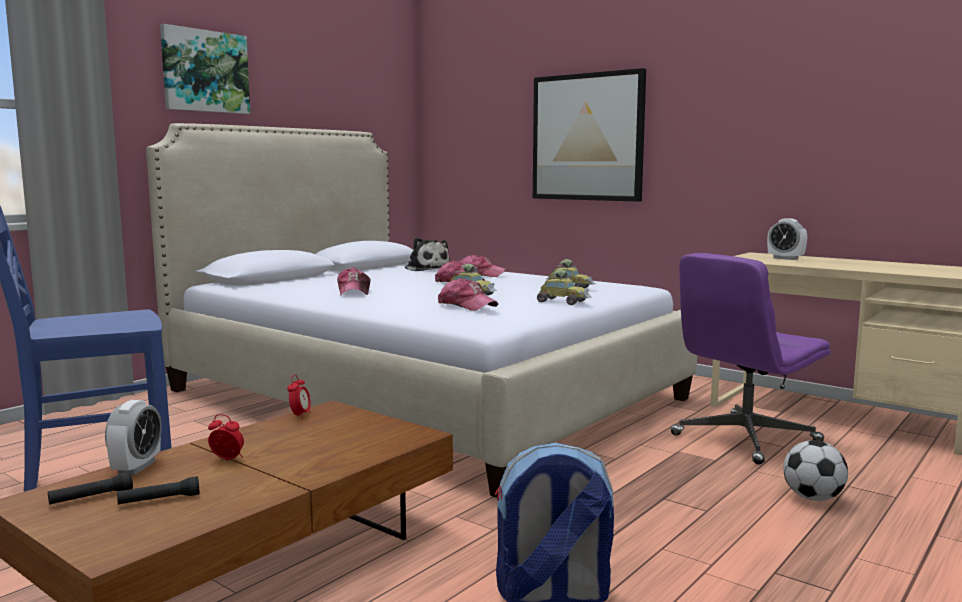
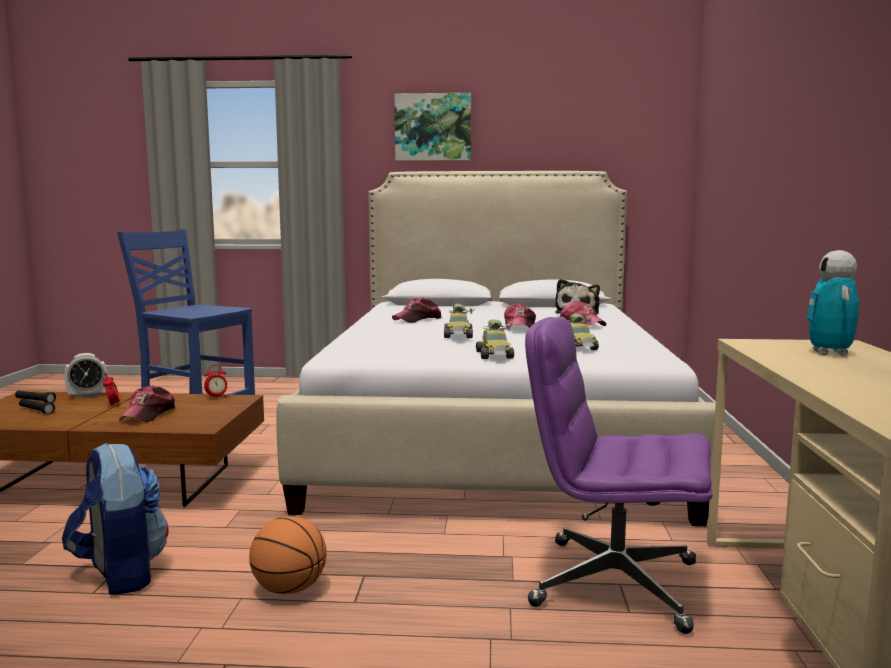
camera: 55 degrees right, 0 degrees up
cap [438,278,498,311] -> cap moved to [119,385,175,422]
picture [533,68,646,202] -> none
alarm clock [767,218,807,260] -> toy robot [806,250,859,356]
football [783,440,848,501] -> none
none -> basketball [249,516,327,594]

